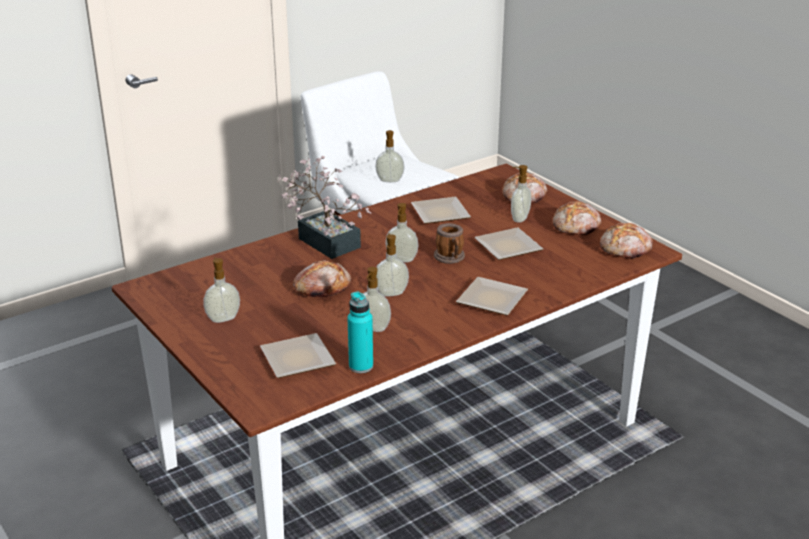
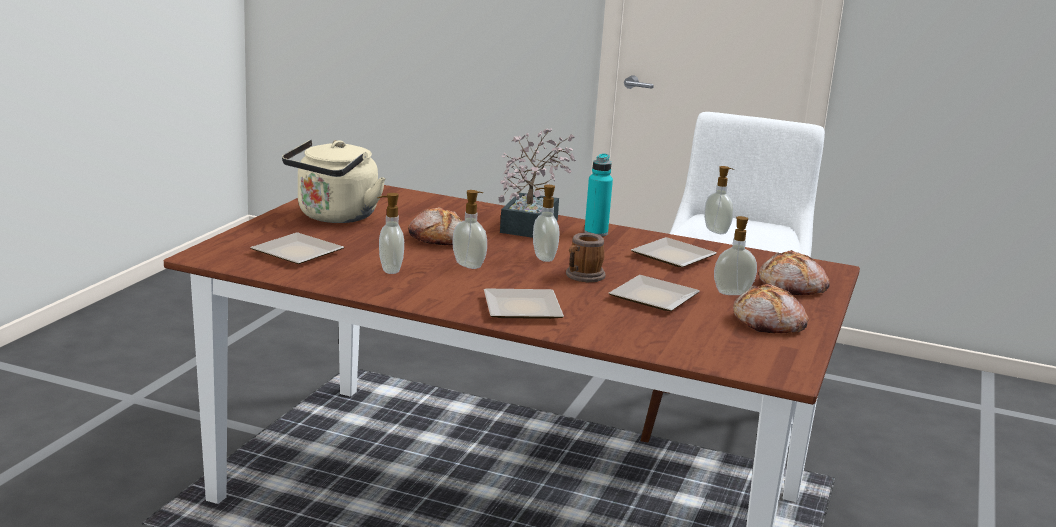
camera: 55 degrees right, 10 degrees down
soap dispenser [203,257,240,323] -> beige kettle [282,140,386,223]
turquoise bottle [347,292,373,373] -> turquoise bottle moved to [584,153,613,236]
bread [600,223,653,259] -> none

